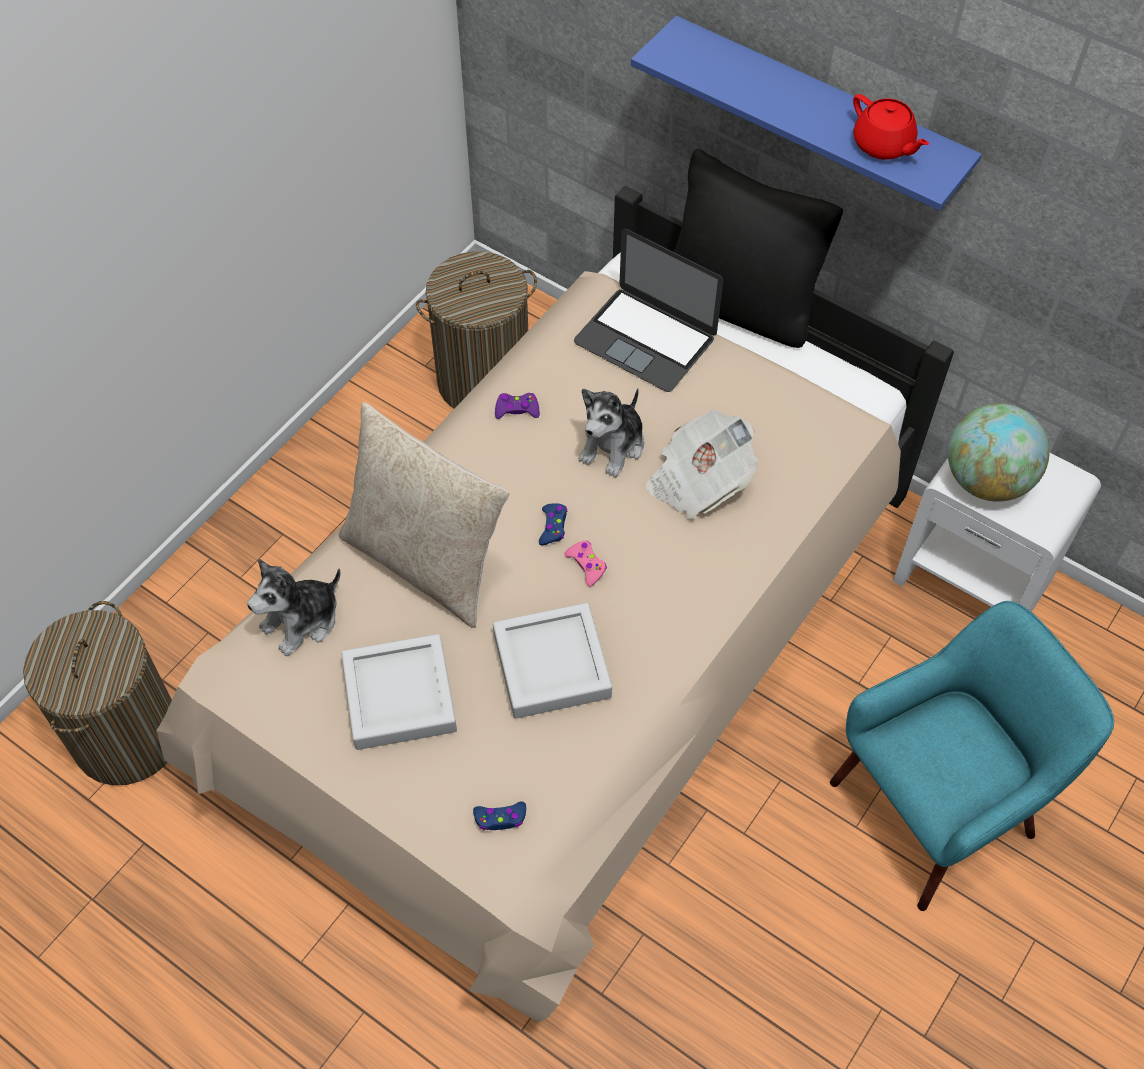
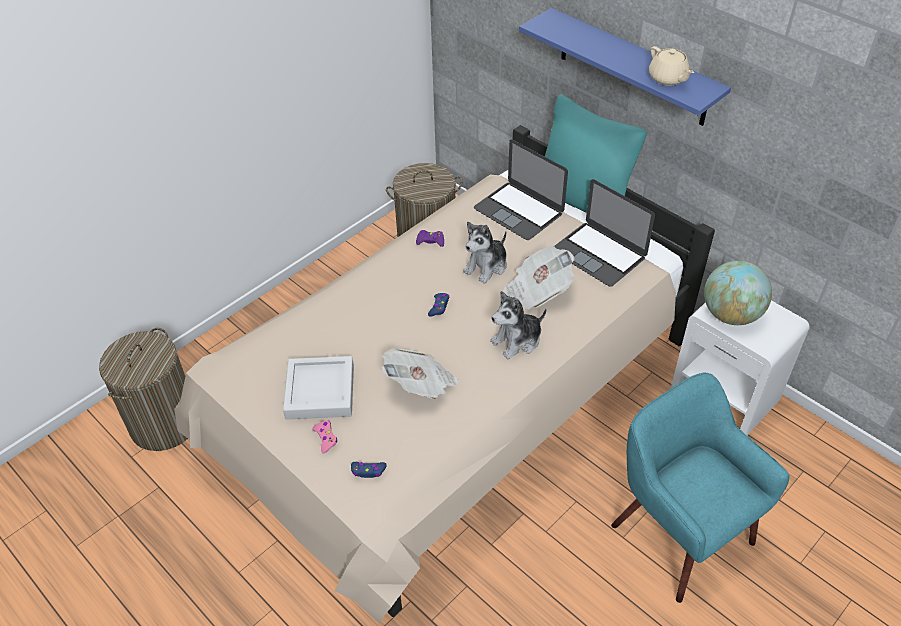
camera: 10 degrees right, 10 degrees down
plush toy [247,559,340,656] -> plush toy moved to [490,291,547,359]
beige pillow [339,402,510,628] -> none
grey tray [493,603,612,719] -> newspaper [381,348,459,399]
pink game controller [564,541,607,587] -> pink game controller moved to [312,421,337,453]
black pillow [674,149,843,348] -> turquoise pillow [545,94,647,213]
turquoise armchair [830,601,1114,911] -> turquoise armchair turned 105 degrees counterclockwise [611,373,790,603]
red teapot [853,94,929,160] -> beige teapot [649,46,694,86]
none -> laptop [554,179,655,287]

